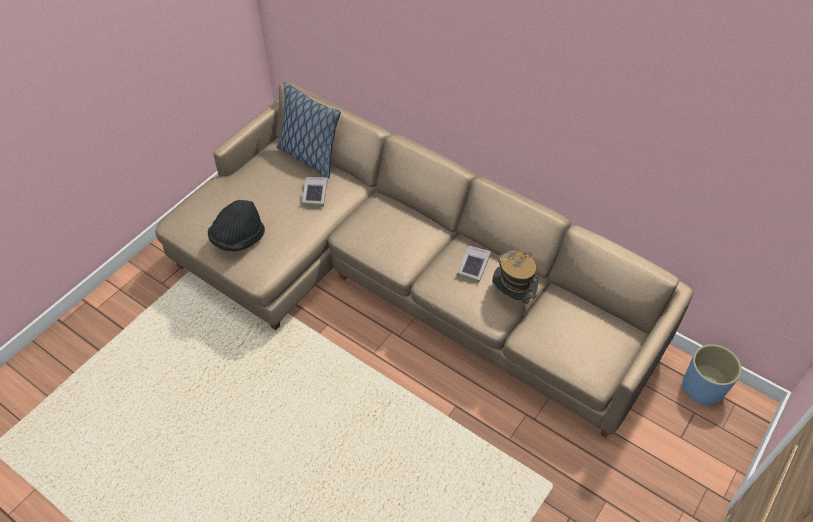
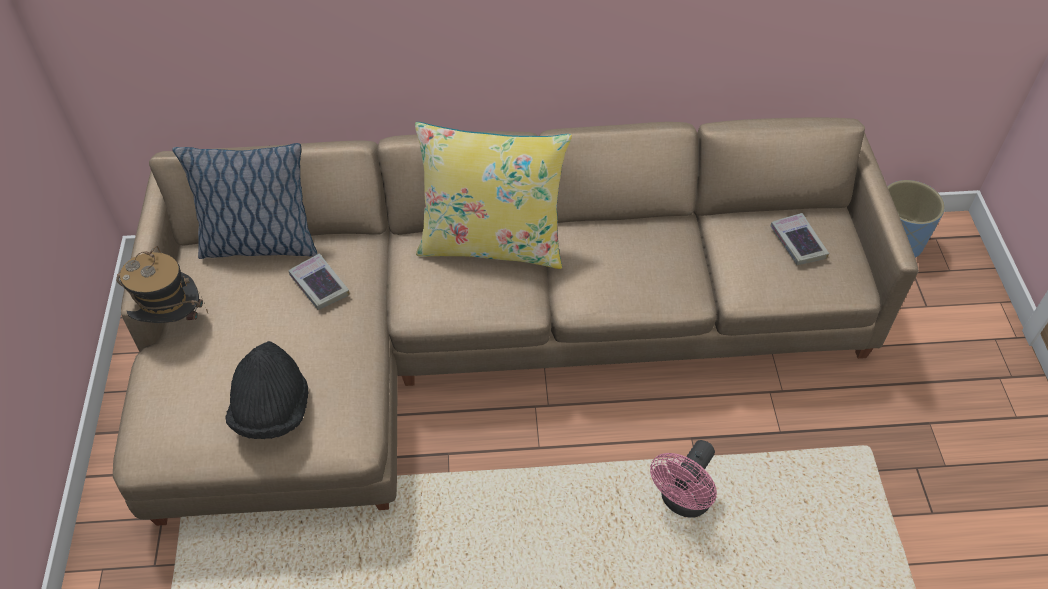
camera: 40 degrees left, 0 degrees up
book [457,246,491,283] -> book moved to [770,213,829,265]
hat [492,251,538,305] -> hat moved to [116,246,208,323]
none -> yellow pillow [415,122,572,269]
none -> pink fan [650,440,717,518]

